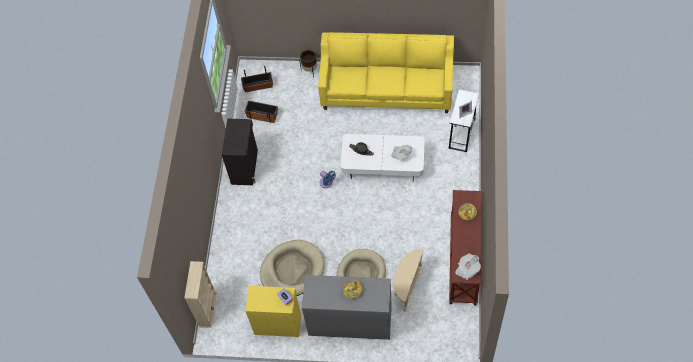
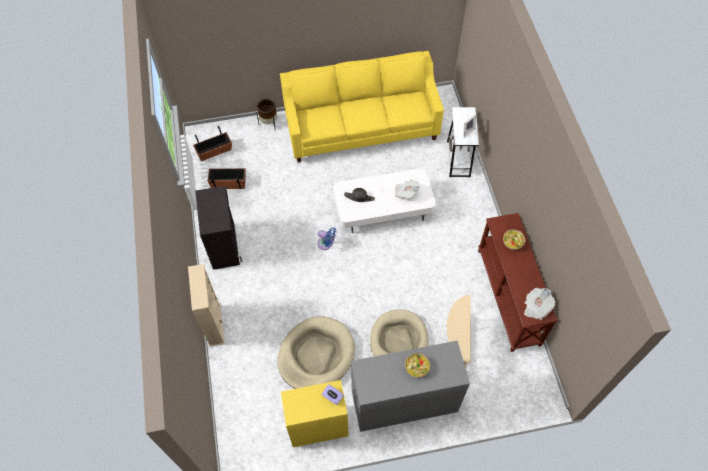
camera: 20 degrees left, 0 degrees up
beige bookcase [184,261,217,328] -> beige bookcase moved to [188,264,225,347]

